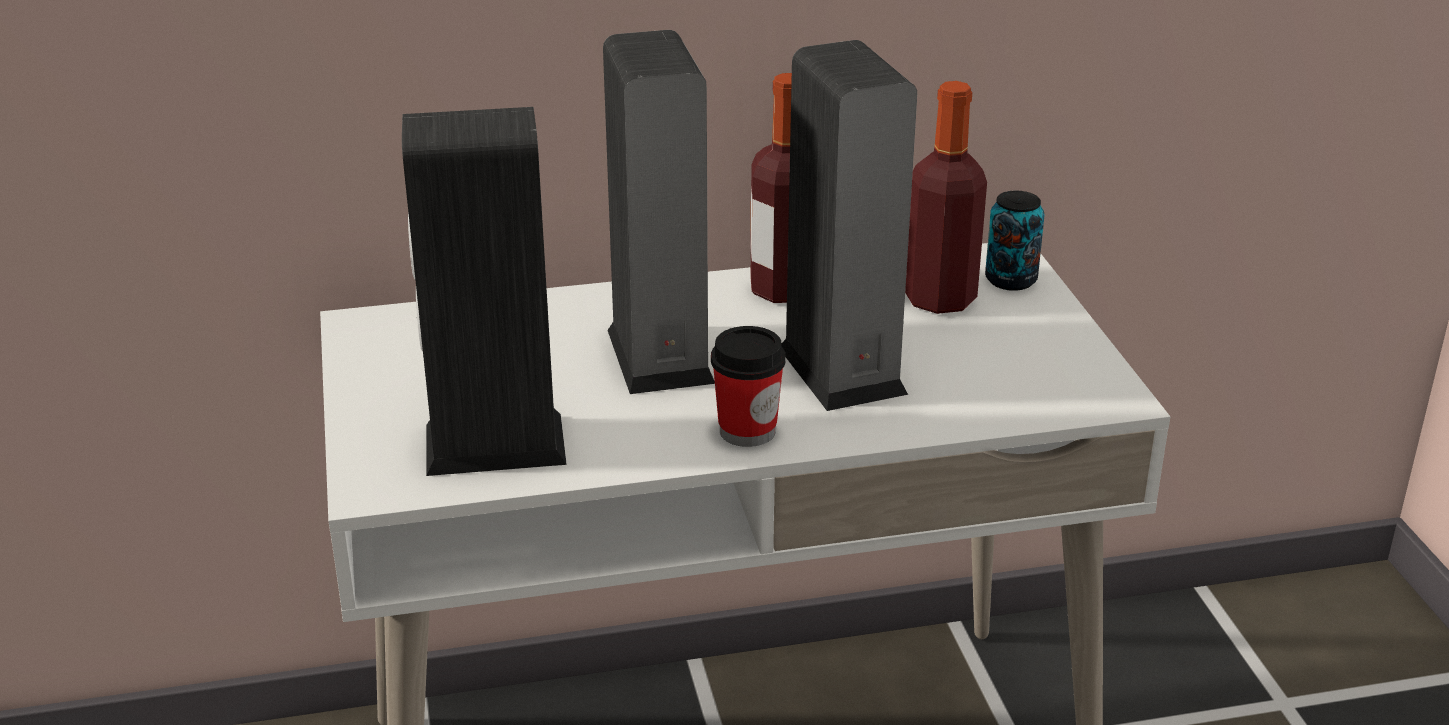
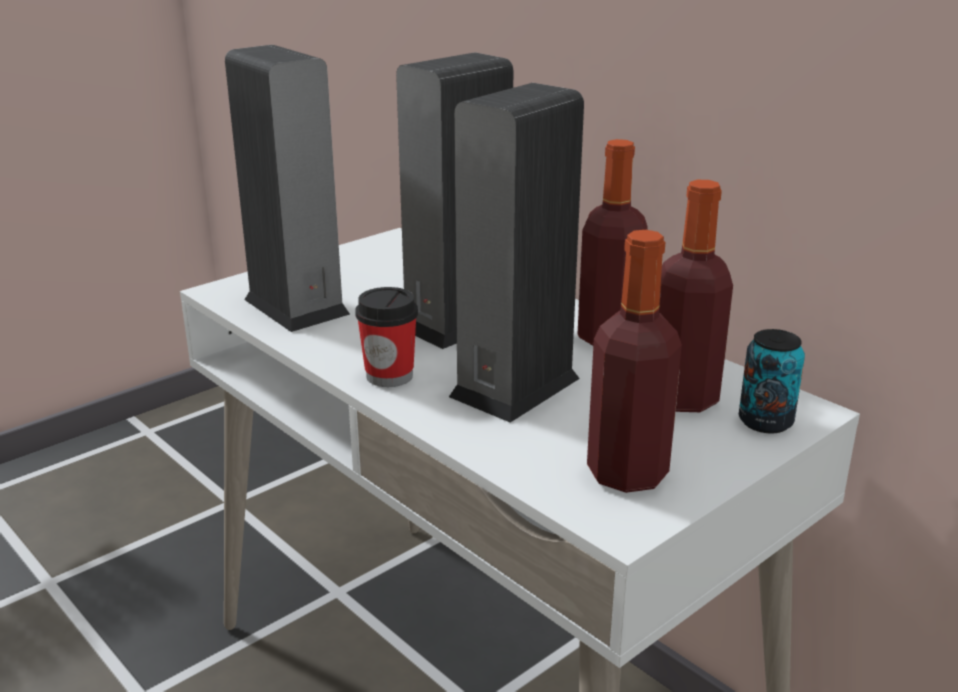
camera: 60 degrees right, 5 degrees down
none -> bottle [587,230,682,493]

